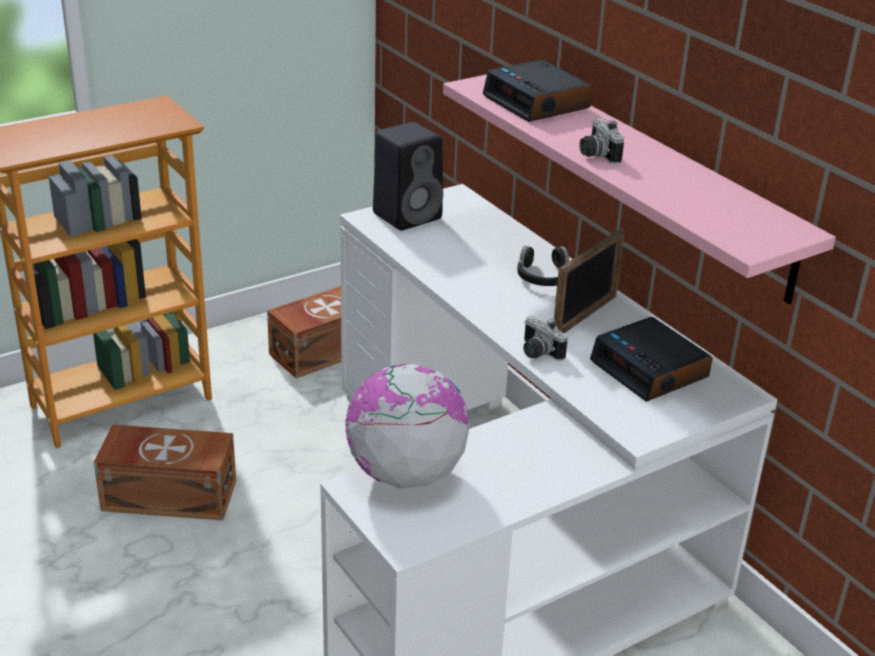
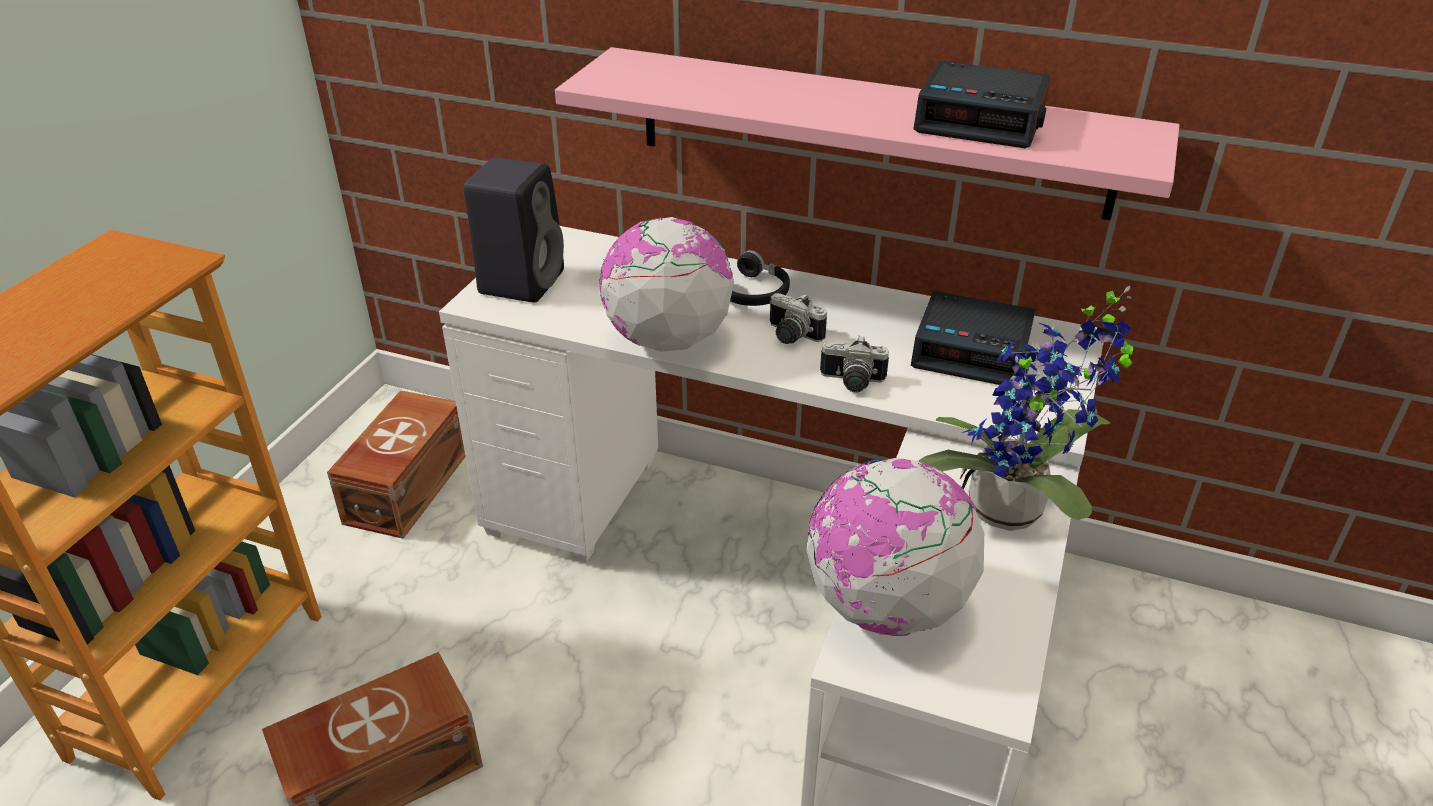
camera: 35 degrees left, 5 degrees up
alarm clock [483,60,593,122] -> alarm clock moved to [914,61,1051,148]
picture frame [554,229,625,333] -> none
camera [579,118,624,164] -> camera moved to [770,293,827,344]
none -> globe [599,217,734,352]
none -> potted plant [919,286,1134,531]

